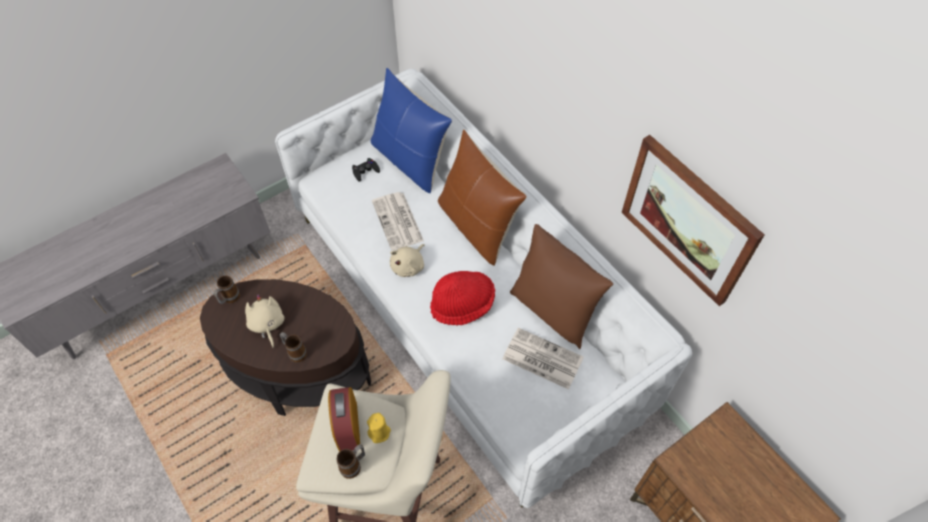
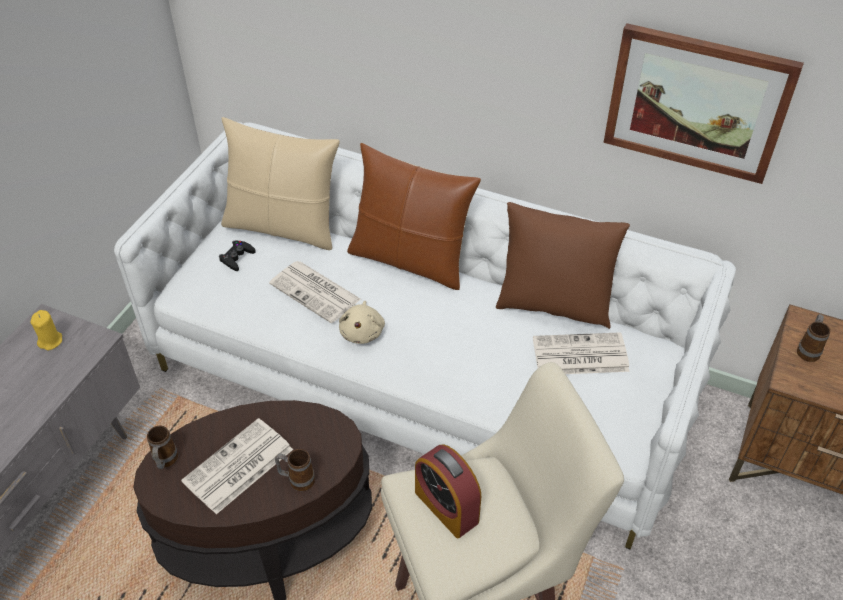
camera: 30 degrees left, 10 degrees down
beige plush toy [245,294,284,348] -> newspaper [181,418,293,514]
mug [336,444,365,479] -> mug moved to [797,314,830,362]
yellow candle [367,413,391,443] -> yellow candle moved to [30,310,62,350]
blue pillow [371,68,452,193] -> beige pillow [221,117,340,250]
red hat [430,271,495,326] -> none

